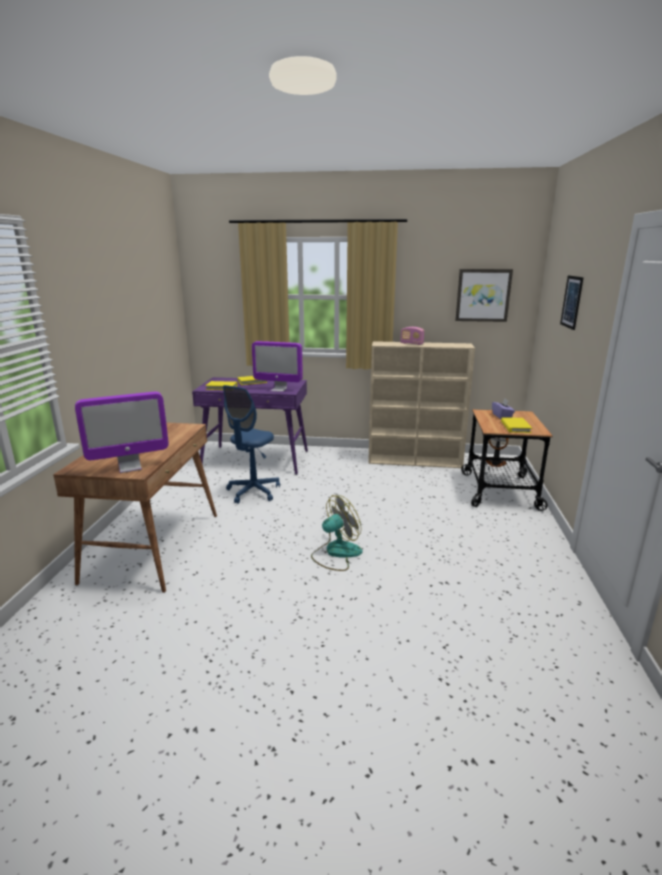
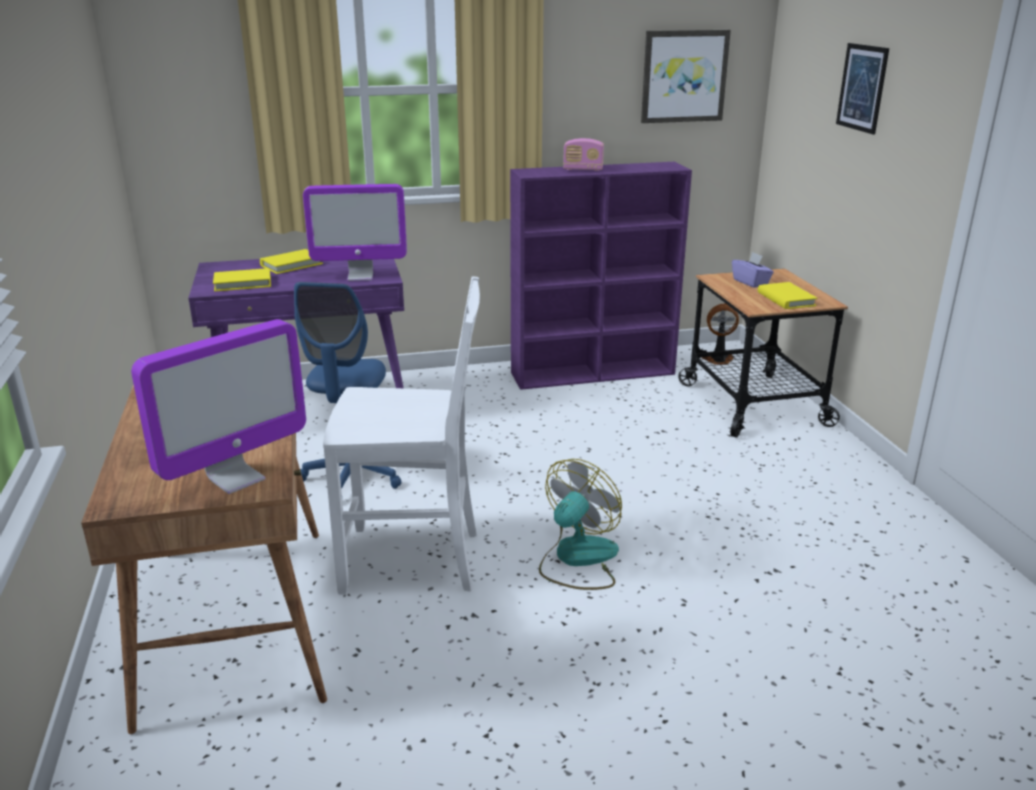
camera: 20 degrees left, 5 degrees up
beige bookcase [368,341,475,468] -> purple bookcase [510,162,692,390]
none -> white chair [323,276,480,595]

